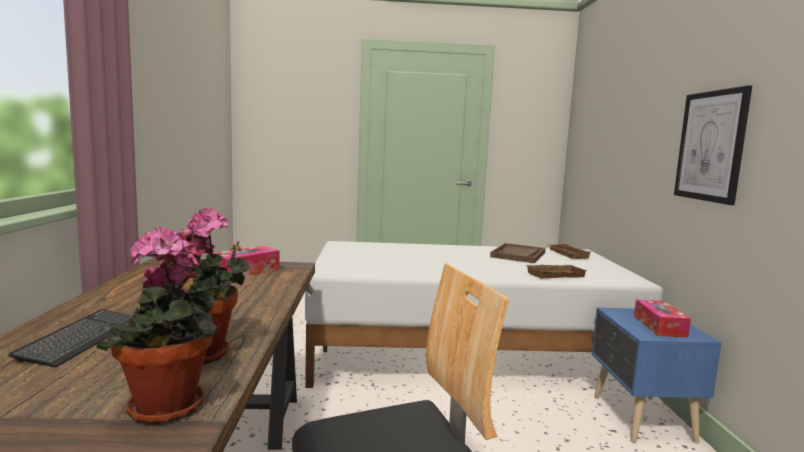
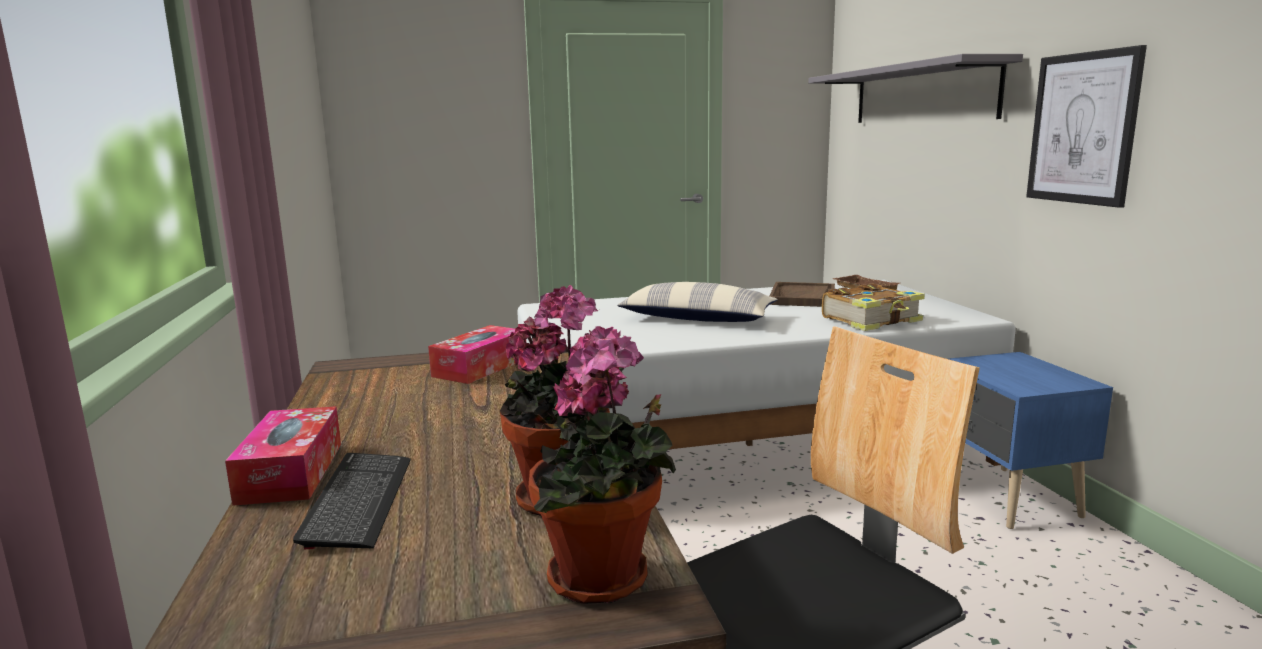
camera: 10 degrees left, 5 degrees up
brown tray [525,265,587,278] -> book [822,283,925,331]
tissue box [634,299,691,338] -> tissue box moved to [225,406,341,506]
none -> pillow [617,282,778,322]
none -> grey shelf [808,54,1023,123]

